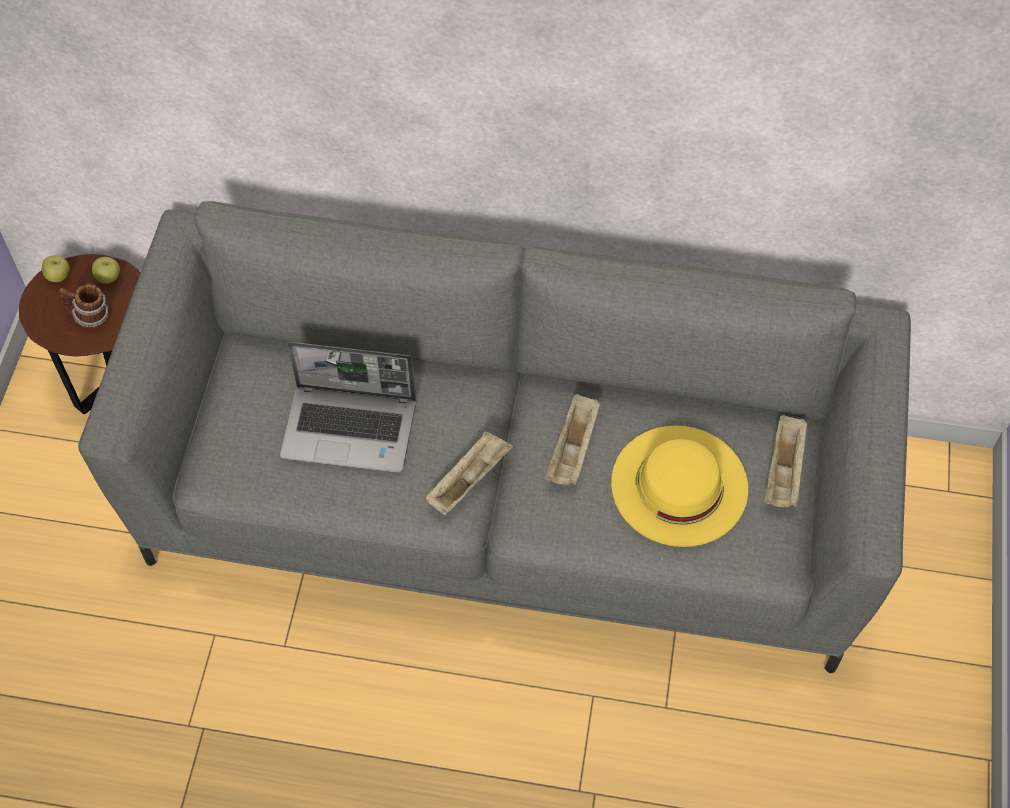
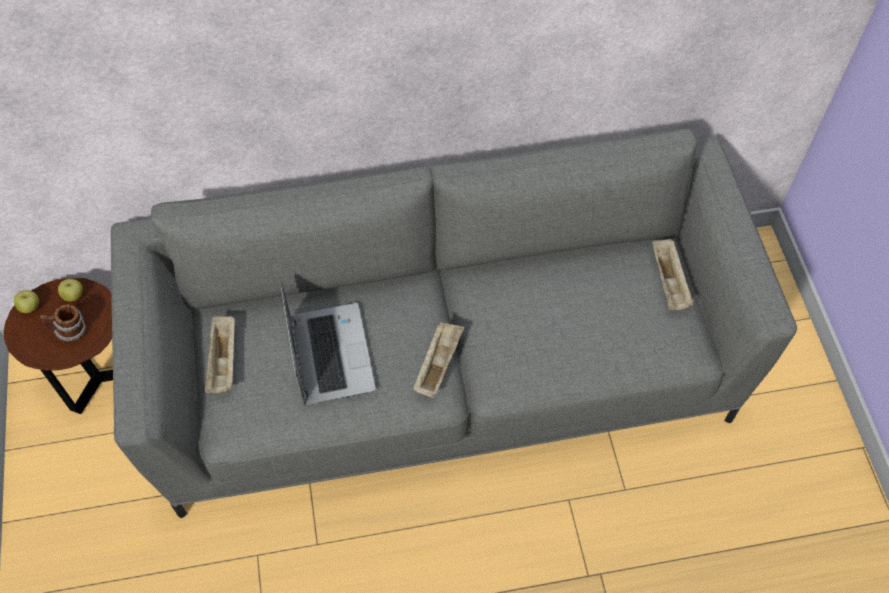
camera: 20 degrees left, 0 degrees up
laptop [280,342,416,473] -> laptop turned 90 degrees counterclockwise [281,281,376,405]
beige tray [545,394,600,485] -> beige tray moved to [205,316,235,393]
yellow hat [611,425,748,547] -> none

